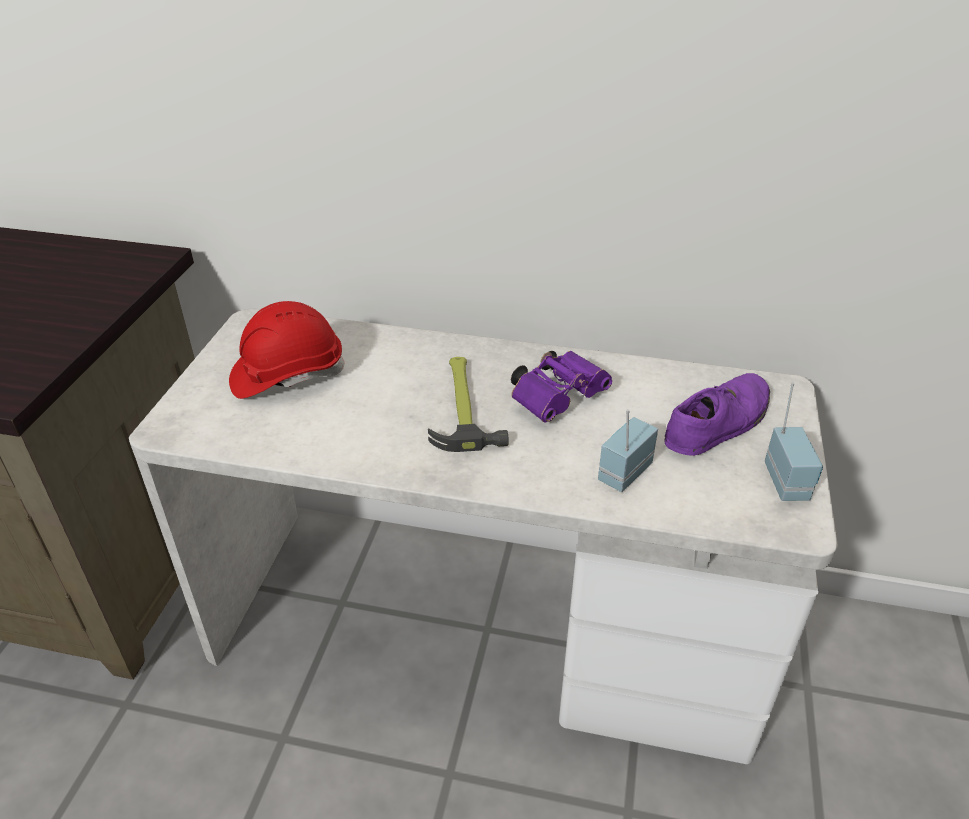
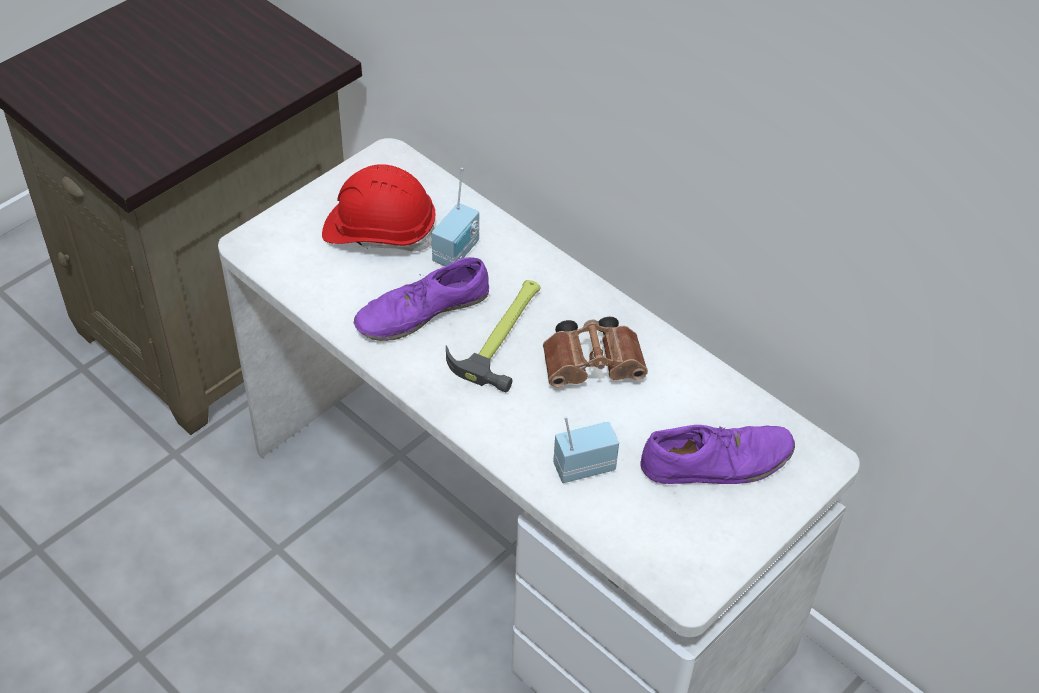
camera: 30 degrees right, 10 degrees up
purple binoculars [511,351,612,422] -> brown binoculars [543,317,648,387]
radio [765,382,823,501] -> radio moved to [431,168,479,266]
none -> purple shoe [354,257,489,341]

